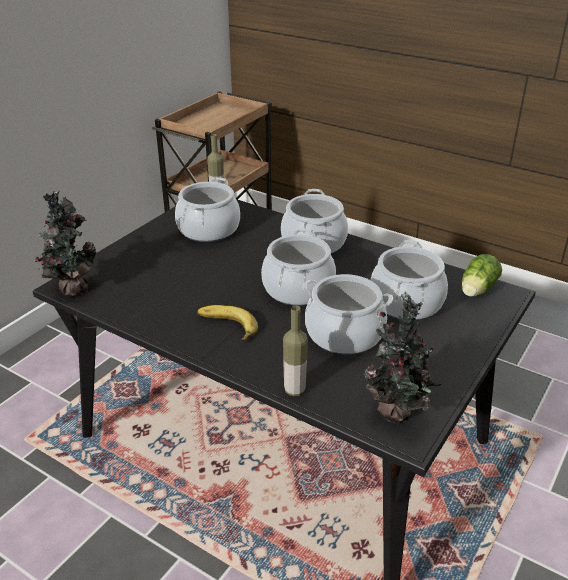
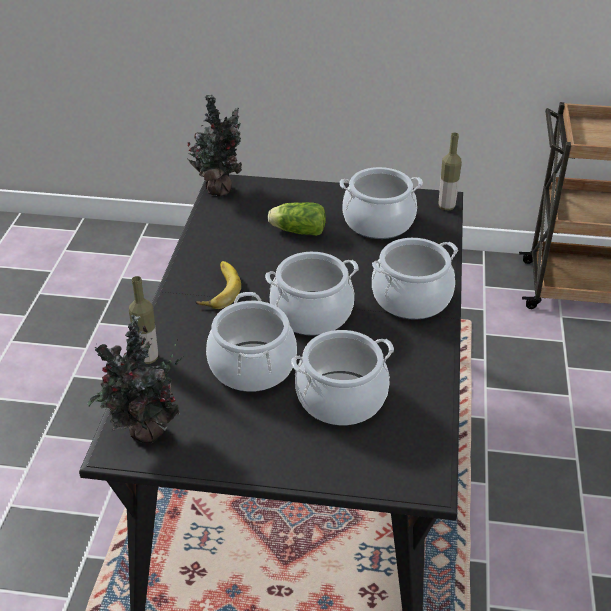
camera: 65 degrees right, 5 degrees up
lettuce [461,254,502,297] -> lettuce moved to [268,202,326,236]

